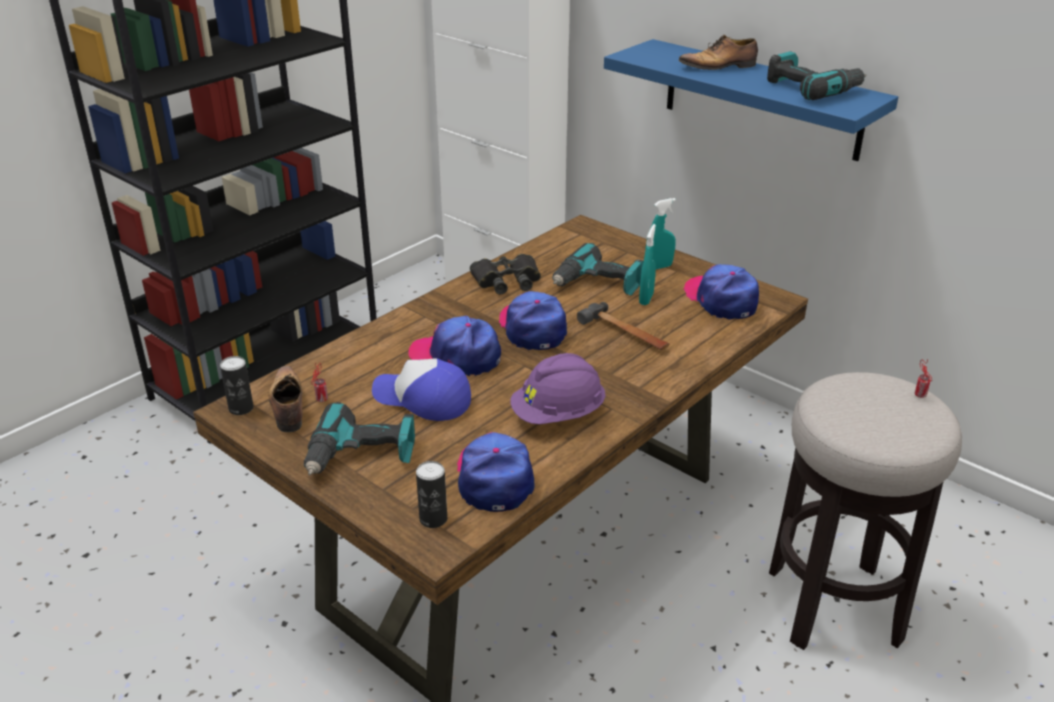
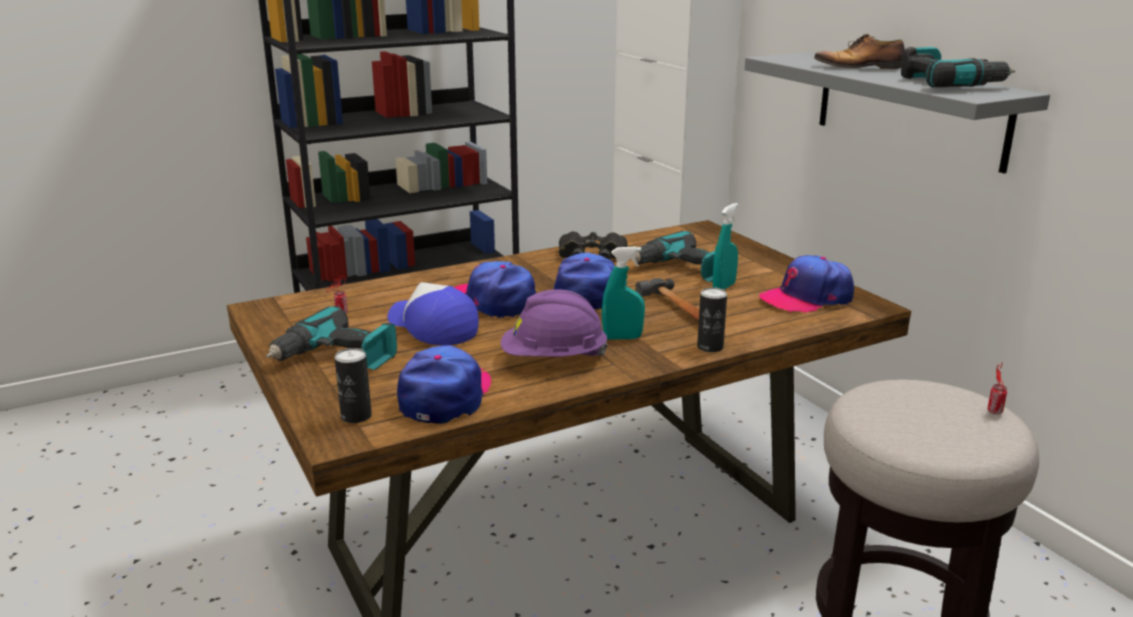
camera: 20 degrees right, 10 degrees down
can [220,356,253,415] -> can moved to [697,287,727,352]
shoe [268,366,303,432] -> none
blue shelf [604,39,898,161] -> grey shelf [745,52,1050,174]
turquoise spray bottle [645,198,676,269] -> turquoise spray bottle moved to [602,247,645,340]
cap [683,264,759,320] -> cap turned 105 degrees counterclockwise [759,255,854,313]

